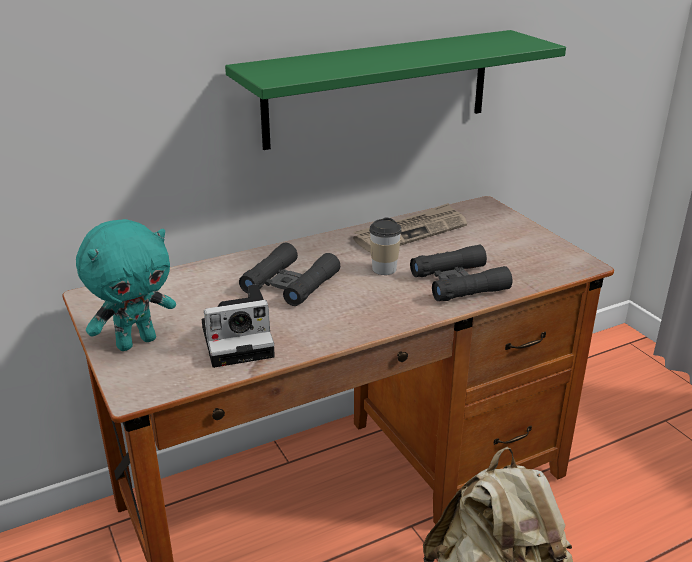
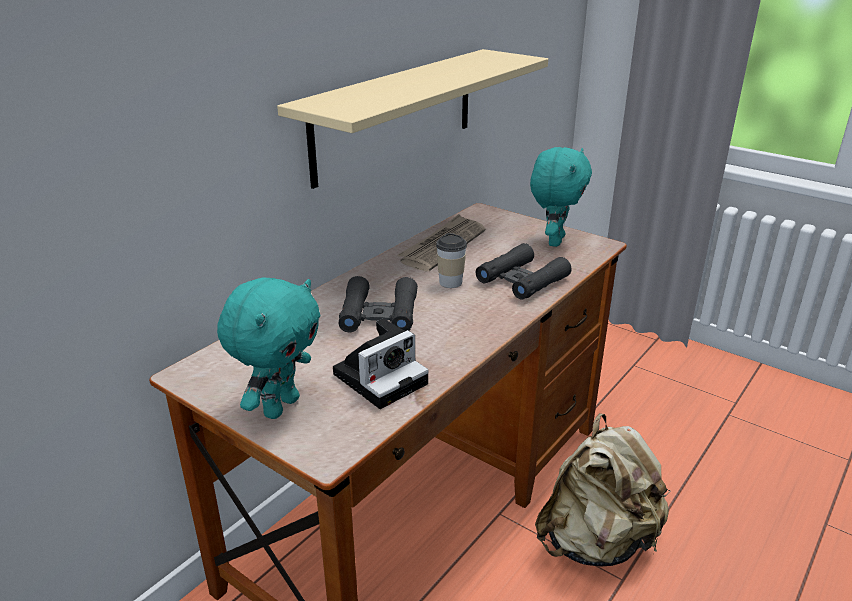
camera: 25 degrees left, 0 degrees up
green shelf [225,30,566,150] -> beige shelf [277,49,548,189]
none -> turquoise plush toy [530,147,592,247]

